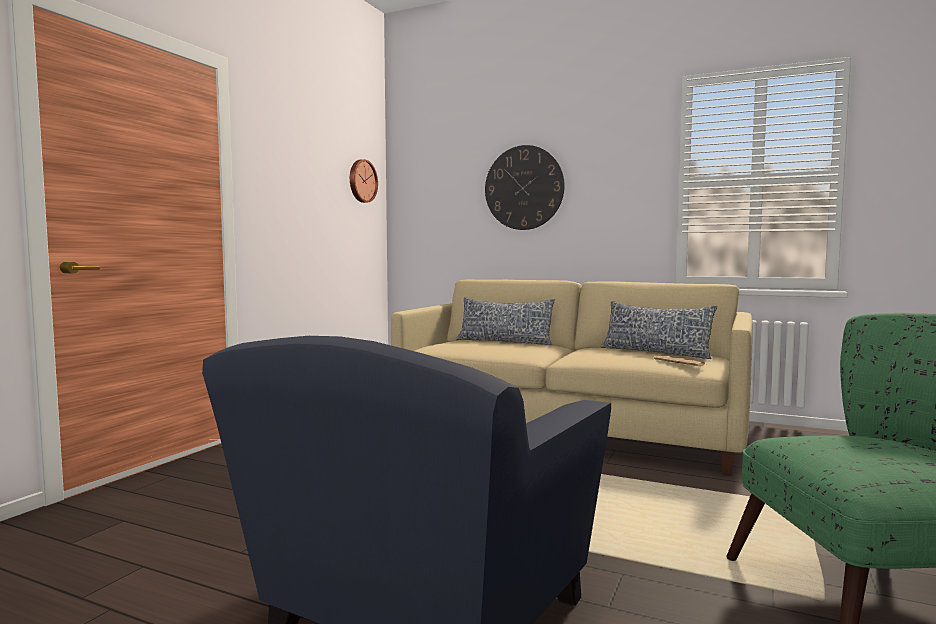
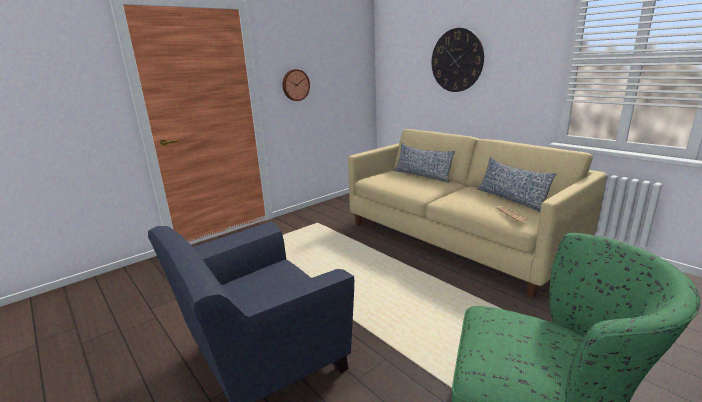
camera: 25 degrees right, 15 degrees up
wall clock [350,159,378,203] -> wall clock moved to [282,69,310,101]

